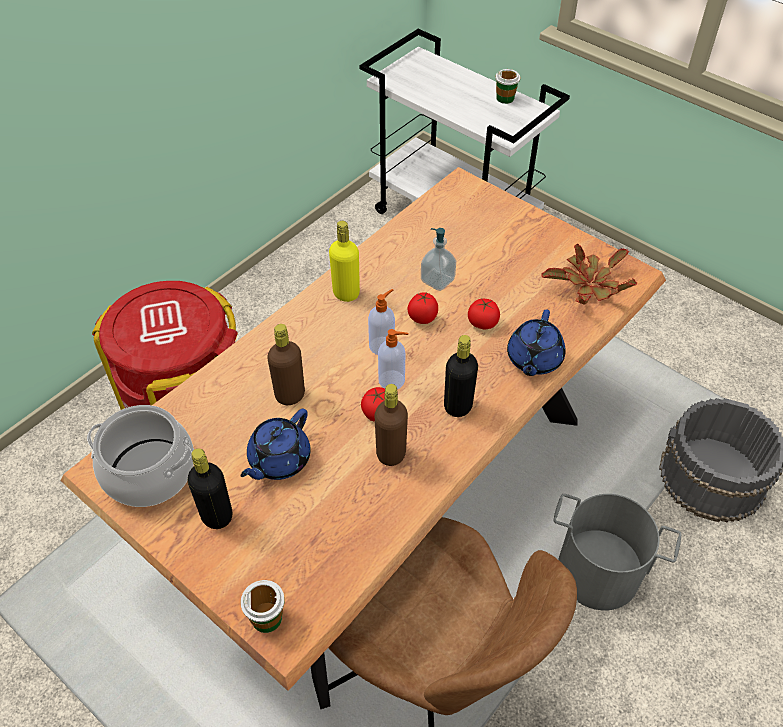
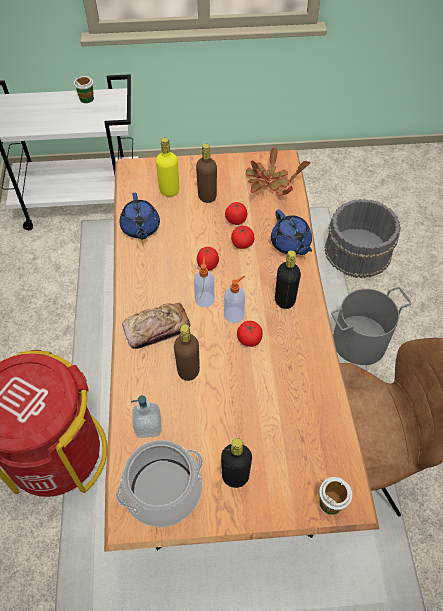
camera: 45 degrees left, 5 degrees up
blue teapot [241,409,311,480] -> blue teapot moved to [119,193,160,239]
yellow bottle [329,221,360,302] -> yellow bottle moved to [156,138,179,197]
brown bottle [375,384,408,466] -> brown bottle moved to [196,143,217,203]
soap dispenser [421,228,456,291] -> soap dispenser moved to [131,395,162,438]
none -> bread [122,303,190,349]
none -> tomato [225,202,247,225]

